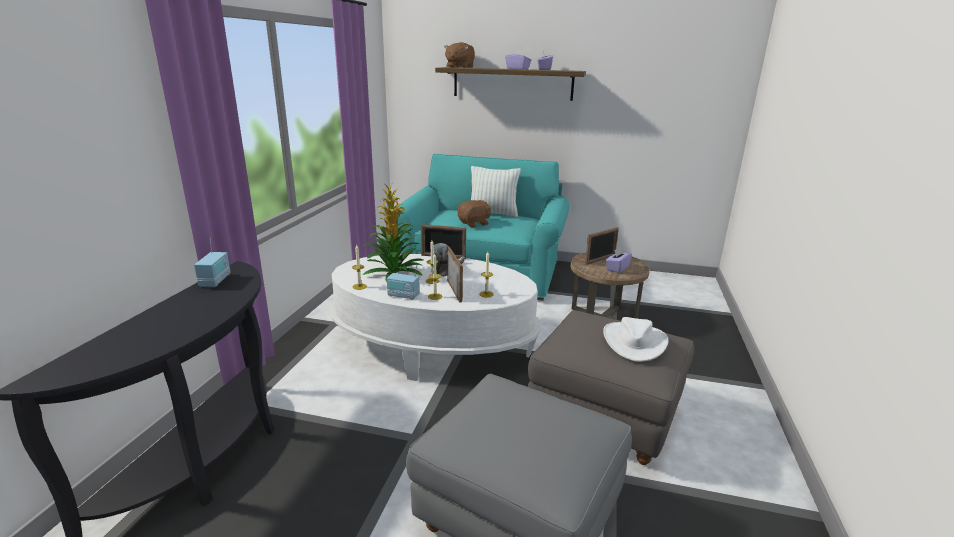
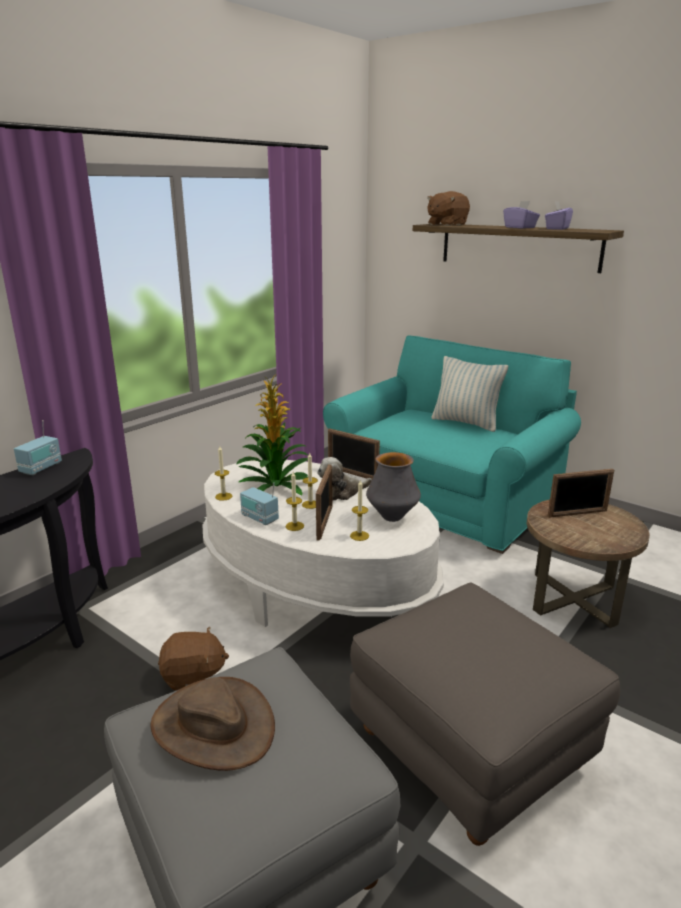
camera: 25 degrees right, 0 degrees up
brown plush toy [457,200,491,228] -> brown plush toy moved to [158,627,229,691]
white hat [603,317,668,362] -> none
purple tissue box [605,248,632,273] -> none
none -> brown hat [151,677,275,771]
none -> vase [366,452,421,522]

